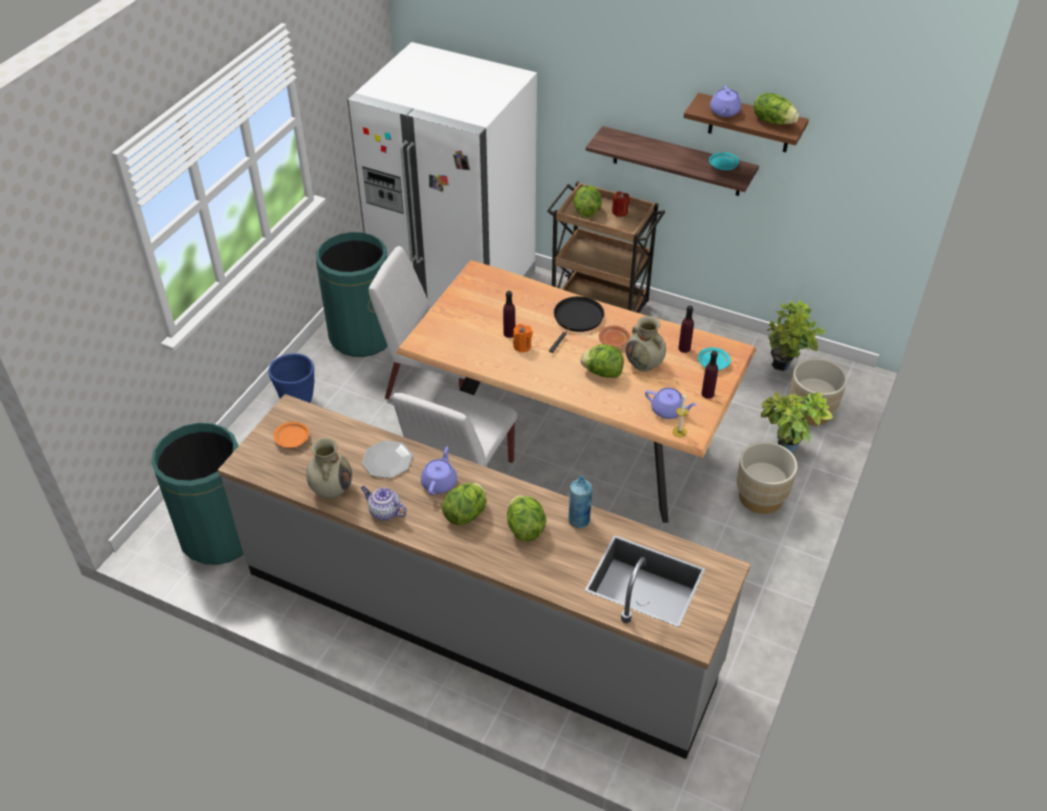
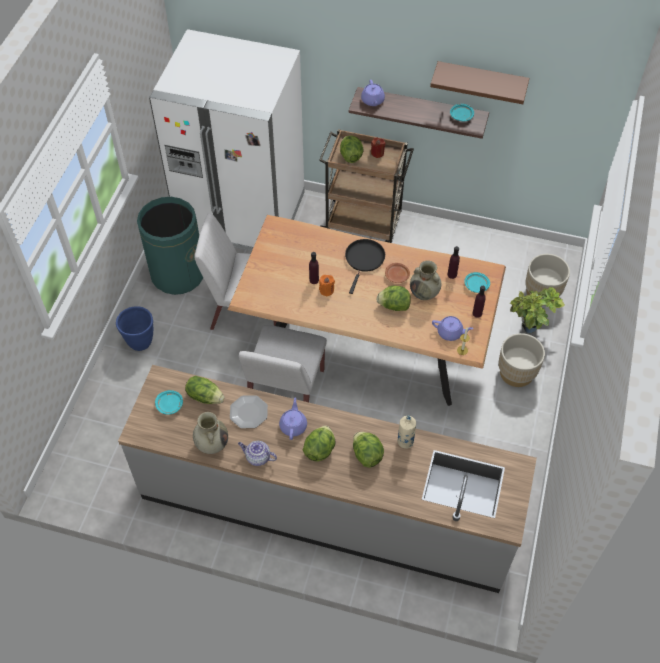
camera: 10 degrees left, 10 degrees up
green trash can [151,423,244,565] -> none
orange plate [274,422,309,448] -> turquoise plate [155,390,183,415]
blue bottle [569,476,592,528] -> beige bottle [398,415,416,449]
purple teapot [710,86,741,117] -> purple teapot moved to [361,80,385,106]
lettuce [753,93,799,125] -> lettuce moved to [185,376,225,404]
potted plant [767,300,826,371] -> none

